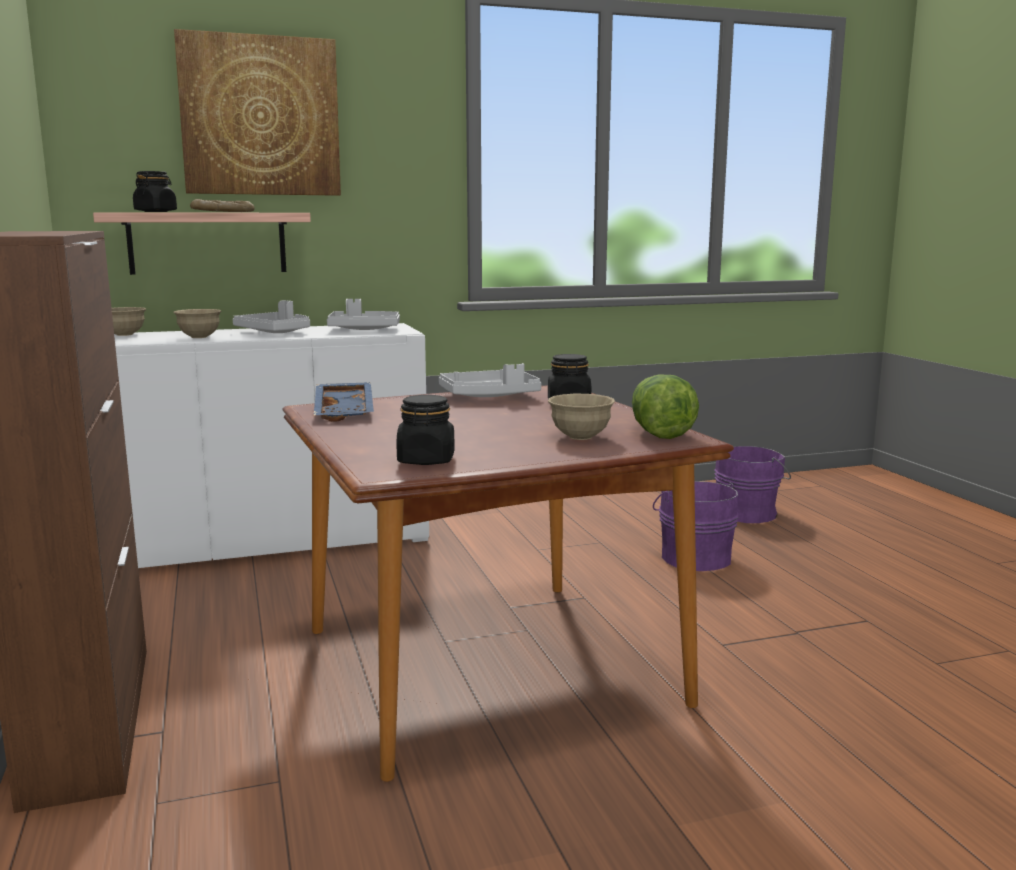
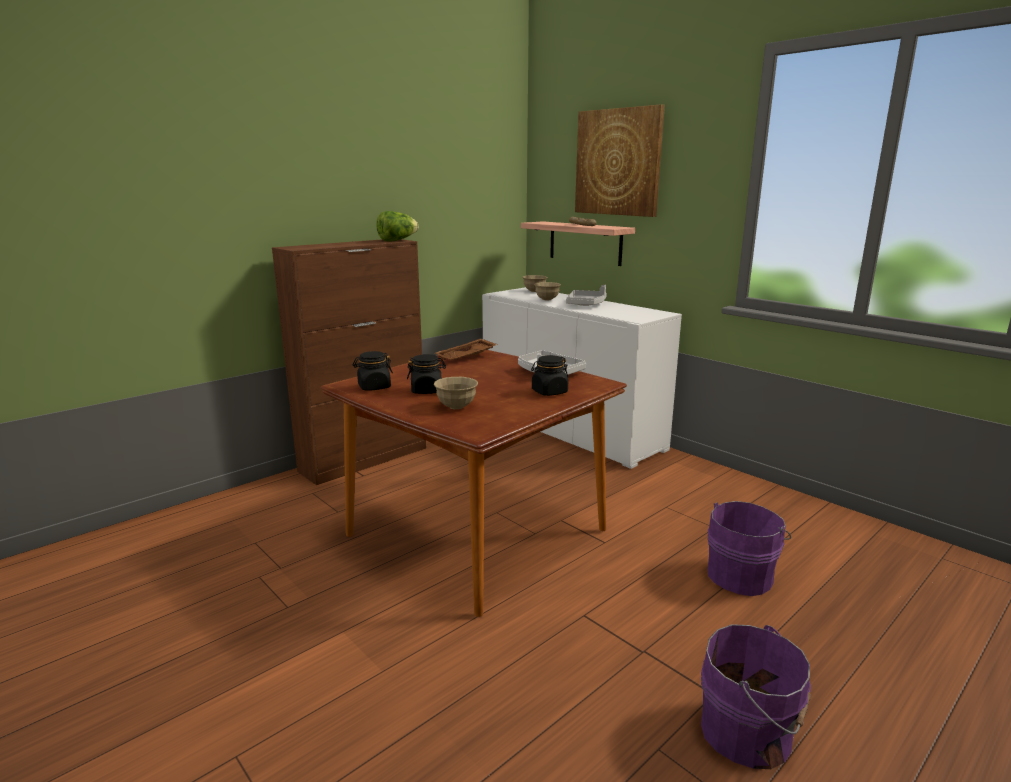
camera: 65 degrees right, 5 degrees up
black jar [133,171,177,212] -> black jar moved to [407,354,446,394]
blue tray [314,382,374,422] -> brown tray [435,339,498,360]
grey tray [327,299,400,330] -> none
lettuce [632,375,699,439] -> lettuce moved to [376,211,418,241]
purple bucket [714,443,791,523] -> purple bucket moved to [701,624,811,769]

